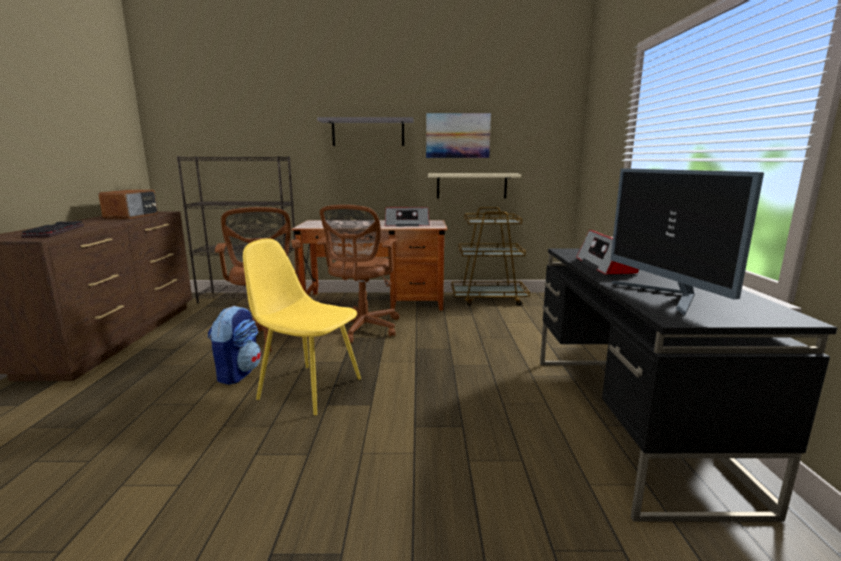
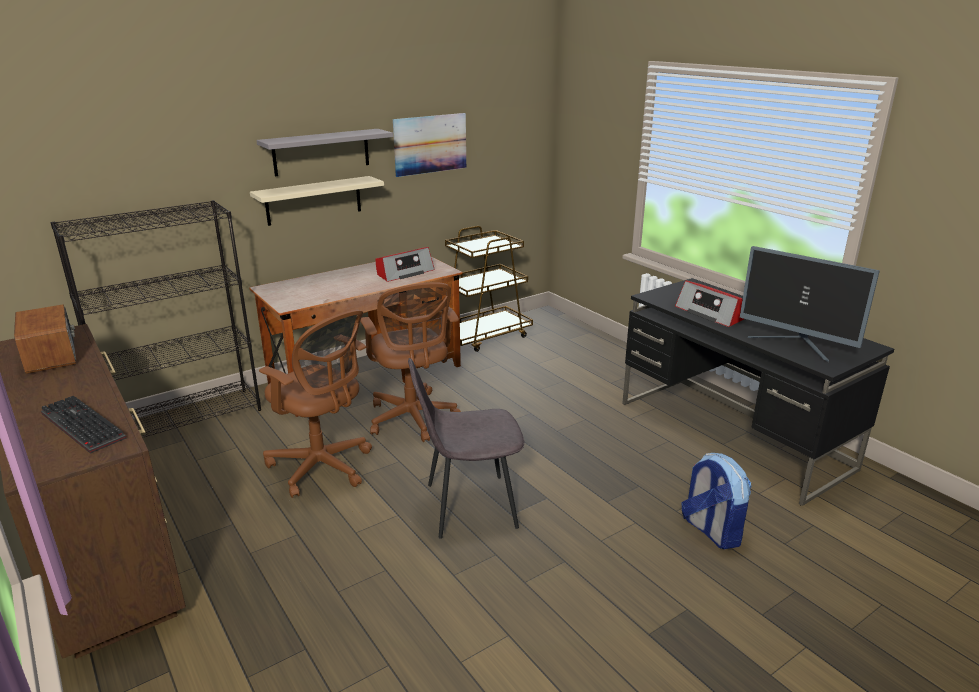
camera: 35 degrees left, 10 degrees up
backpack [208,306,261,385] -> backpack moved to [681,453,751,549]
yellow chair [243,238,361,415] -> grey chair [408,358,524,539]
beige shelf [428,173,521,199] -> beige shelf moved to [250,176,384,226]

